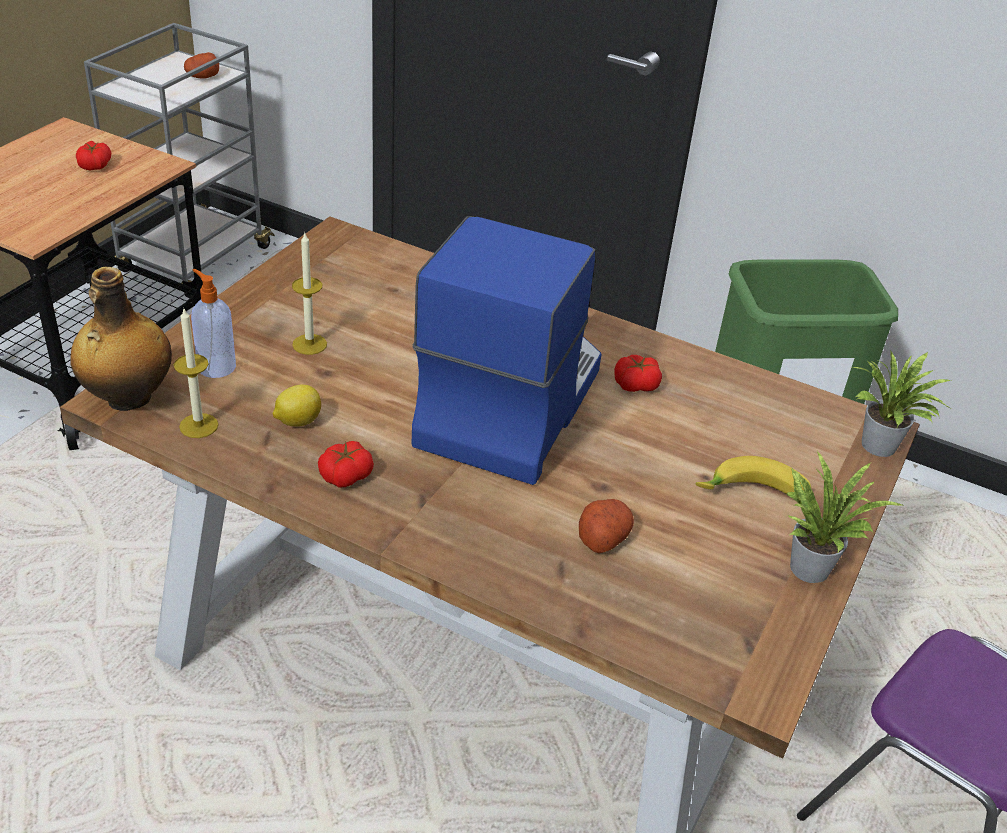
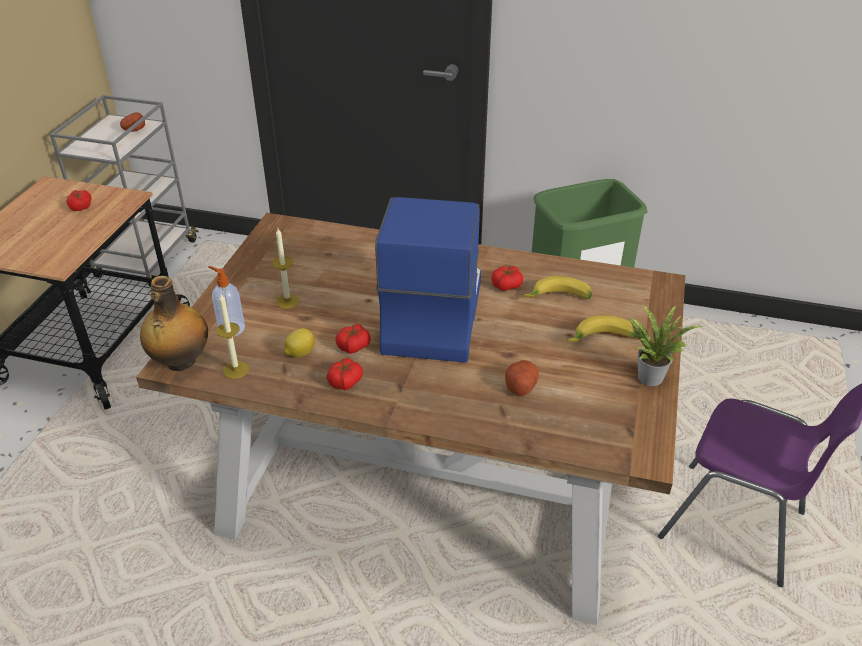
camera: 10 degrees left, 0 degrees up
potted plant [852,350,951,457] -> none
none -> tomato [335,324,371,354]
none -> banana [523,276,592,299]

